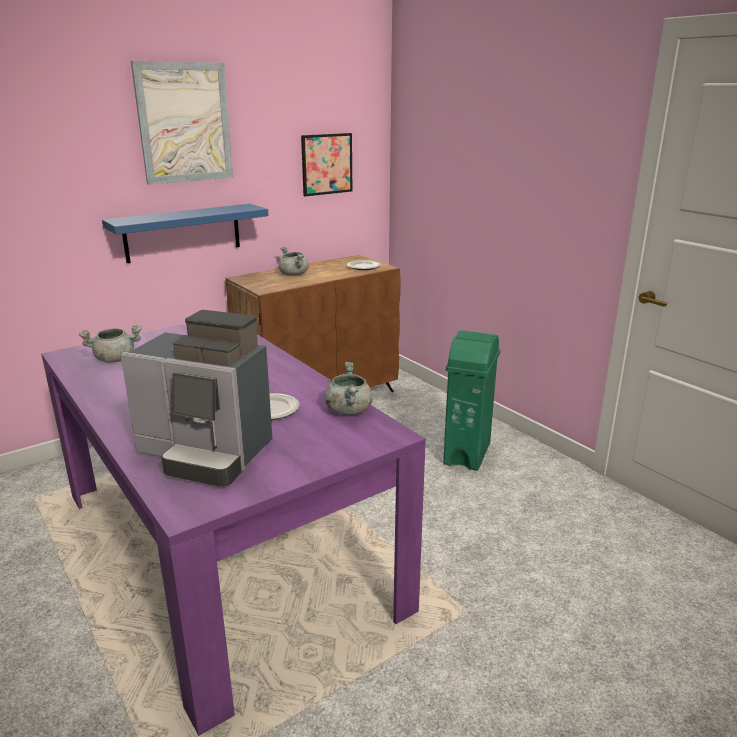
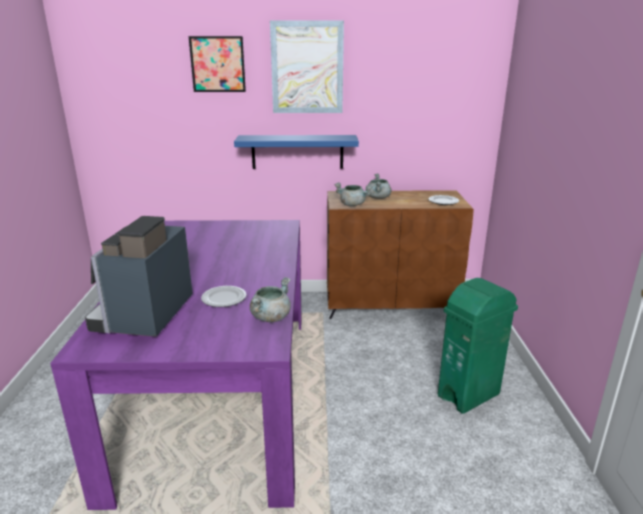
camera: 35 degrees right, 0 degrees up
grey cooking pot [79,325,142,363] -> grey cooking pot moved to [334,182,372,206]
coffee machine [120,310,272,487] -> coffee machine turned 45 degrees clockwise [85,216,193,337]
picture [301,133,352,196] -> picture moved to [189,36,246,92]

